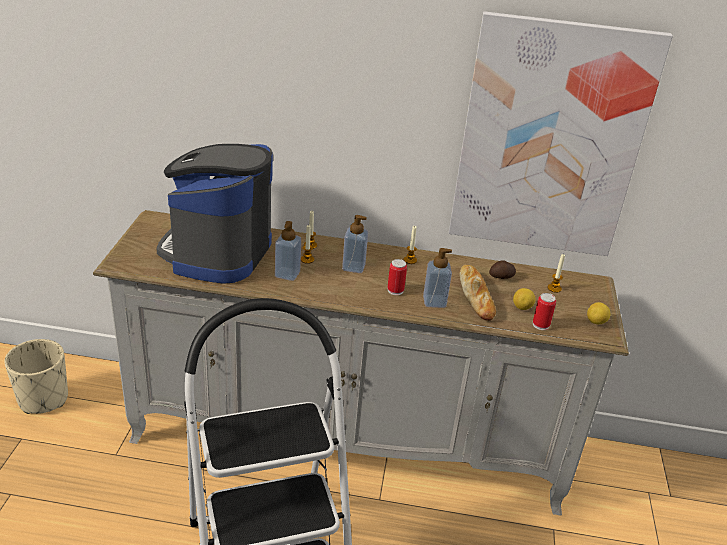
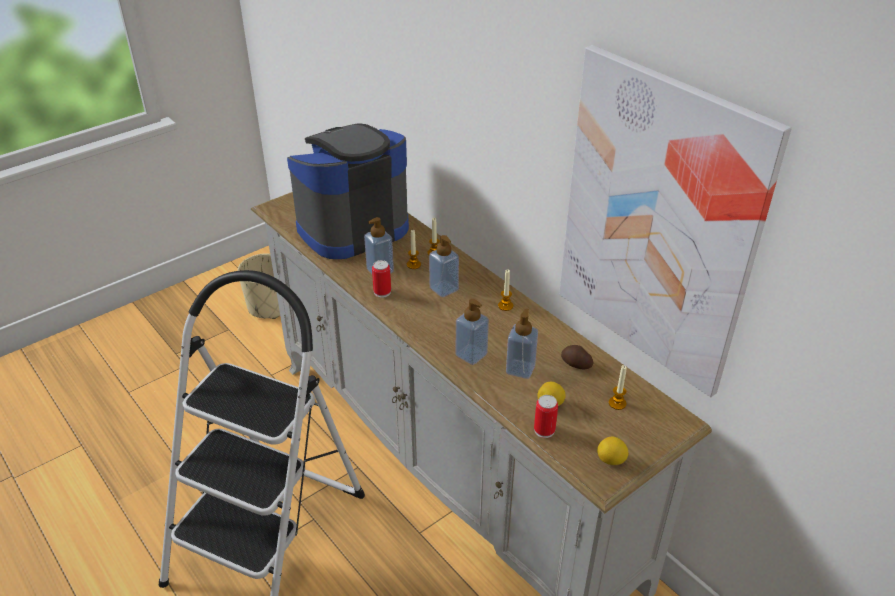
camera: 45 degrees right, 5 degrees up
can [387,259,407,295] -> can moved to [372,260,391,298]
bread [459,265,496,321] -> soap dispenser [506,309,538,379]

